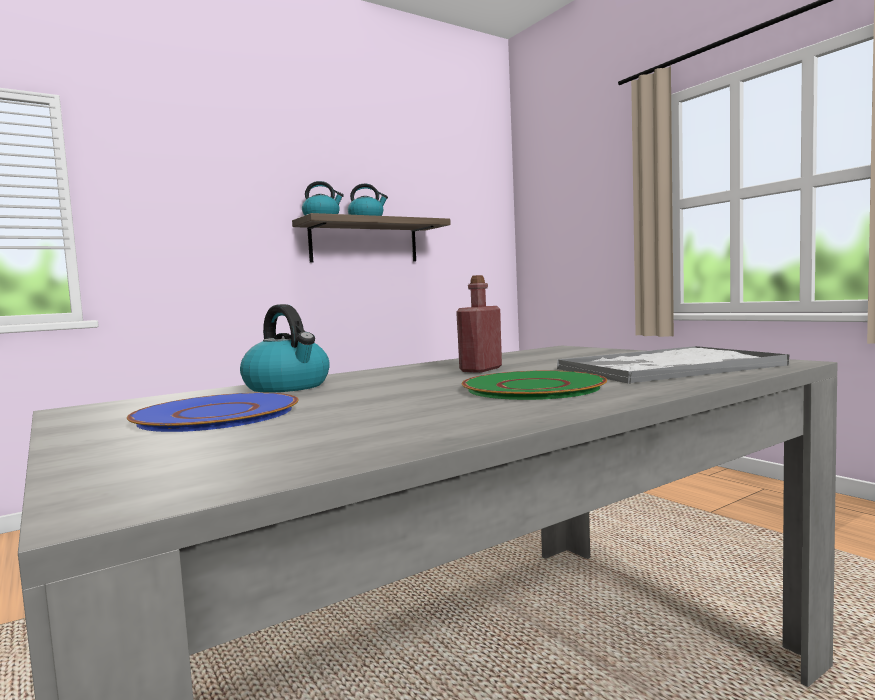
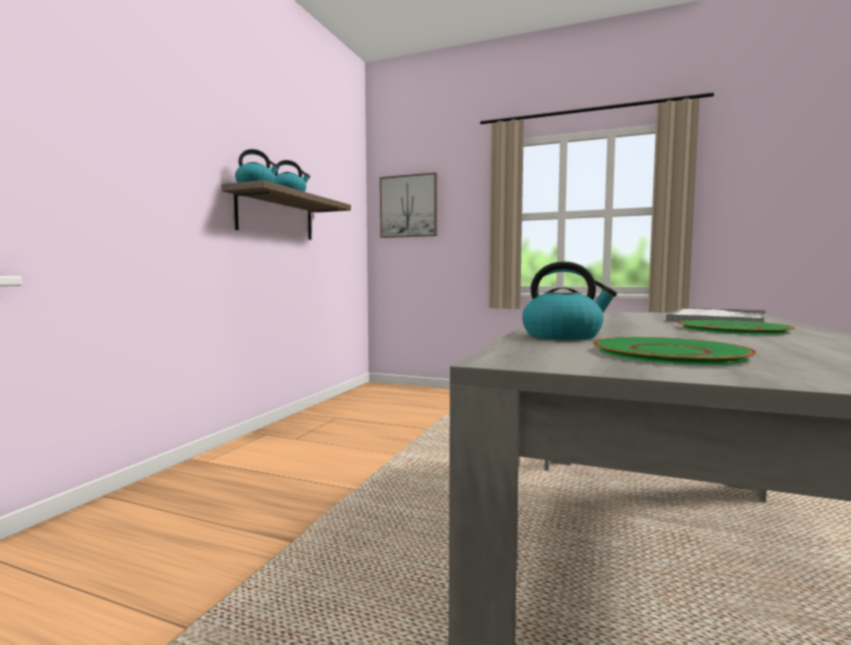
camera: 35 degrees left, 0 degrees up
blue plate [127,393,299,432] -> green plate [593,337,757,365]
red bottle [456,275,502,373] -> none
none -> picture [380,172,437,238]

